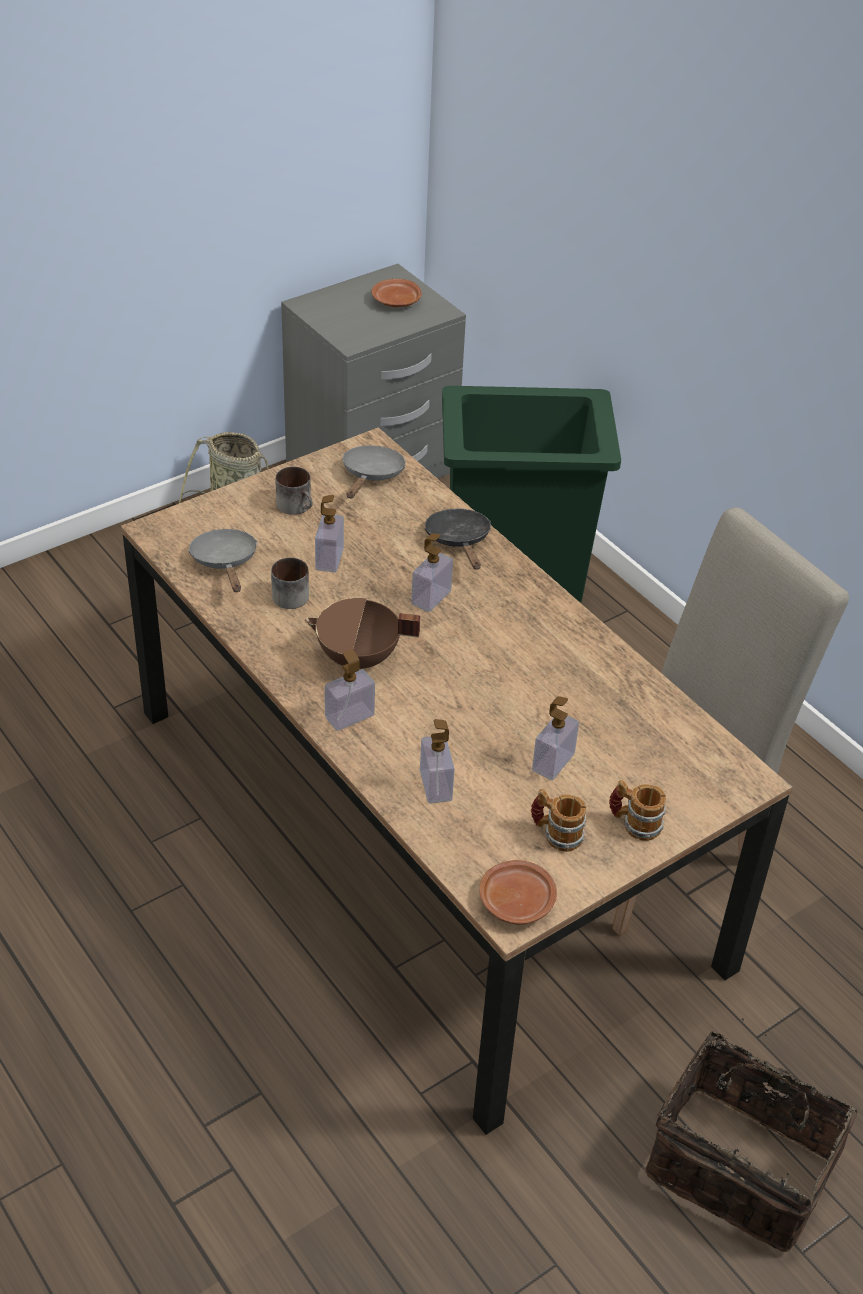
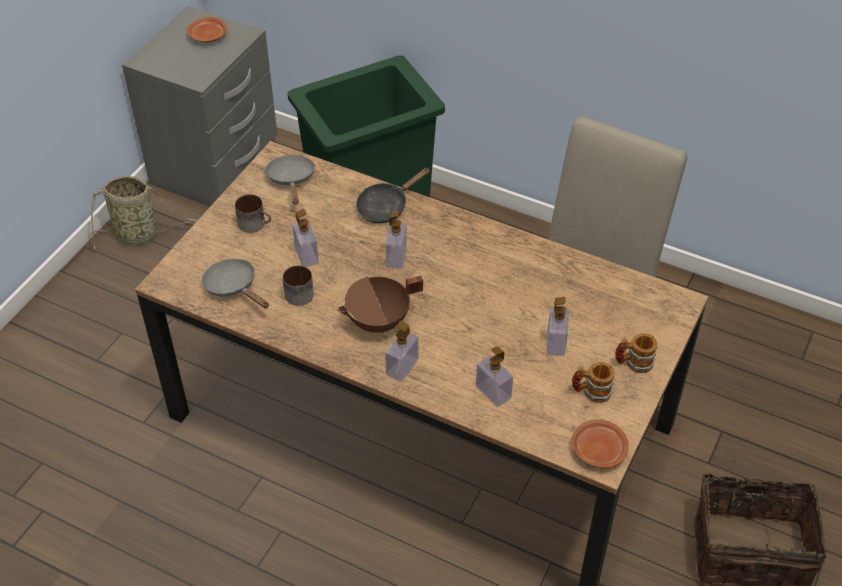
camera: 25 degrees left, 5 degrees up
black frying pan [424,509,491,570] -> black frying pan turned 90 degrees counterclockwise [356,168,430,224]

